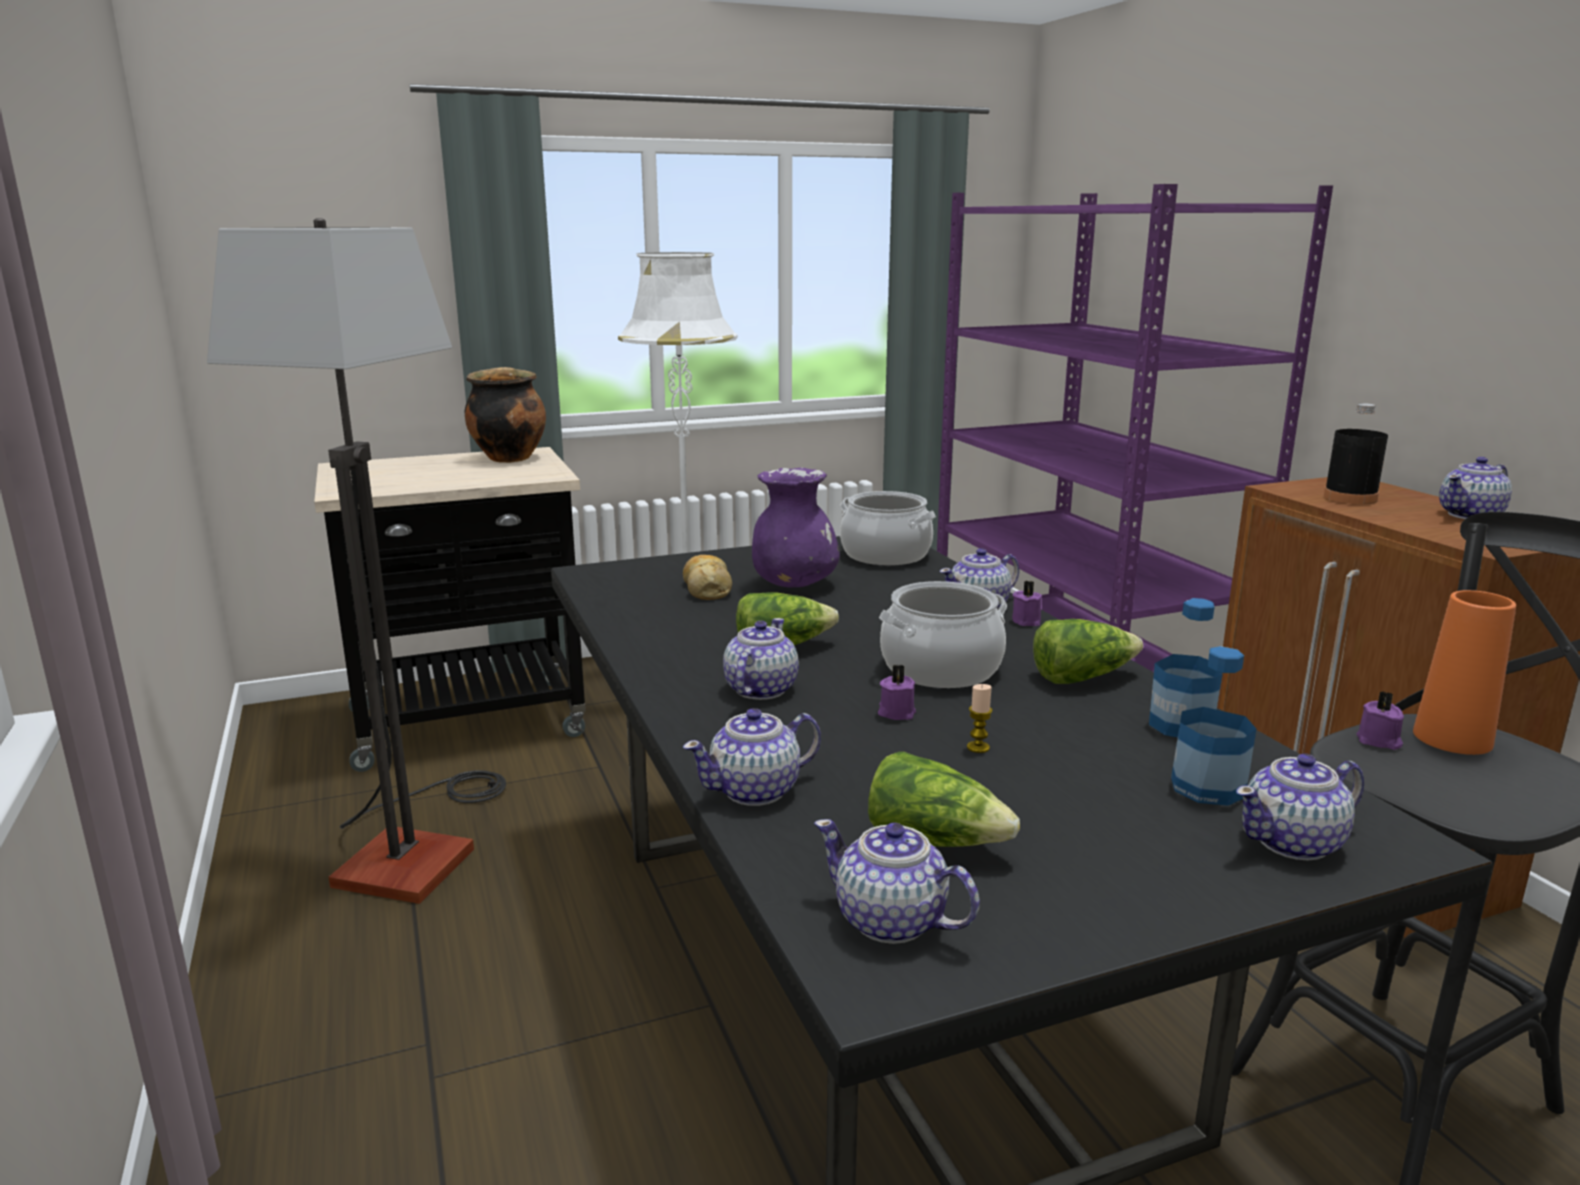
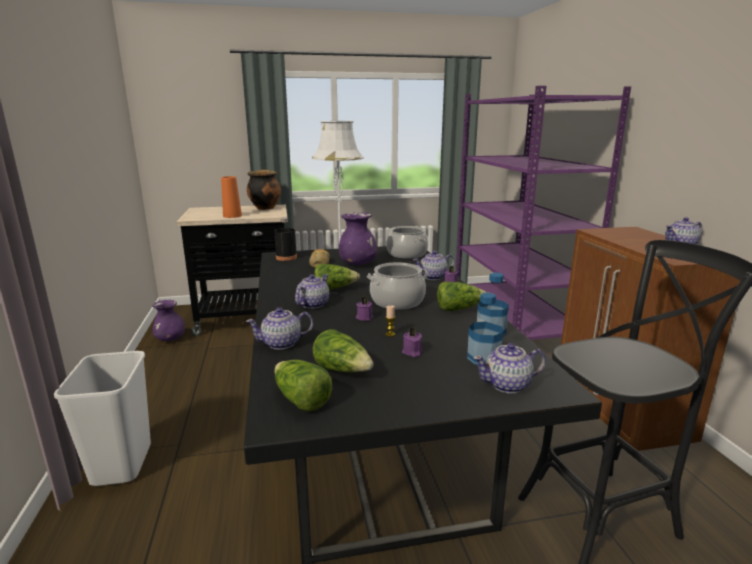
camera: 10 degrees right, 0 degrees up
floor lamp [207,218,506,904] -> none
teapot [814,819,980,944] -> lettuce [275,360,332,412]
black bottle [1324,403,1388,504] -> black bottle moved to [274,218,297,261]
purple candle [1356,691,1404,750] -> purple candle moved to [402,327,422,357]
orange vase [1413,590,1516,755] -> orange vase moved to [221,176,242,218]
none -> white trash can [54,351,151,486]
none -> purple vase [152,300,185,341]

